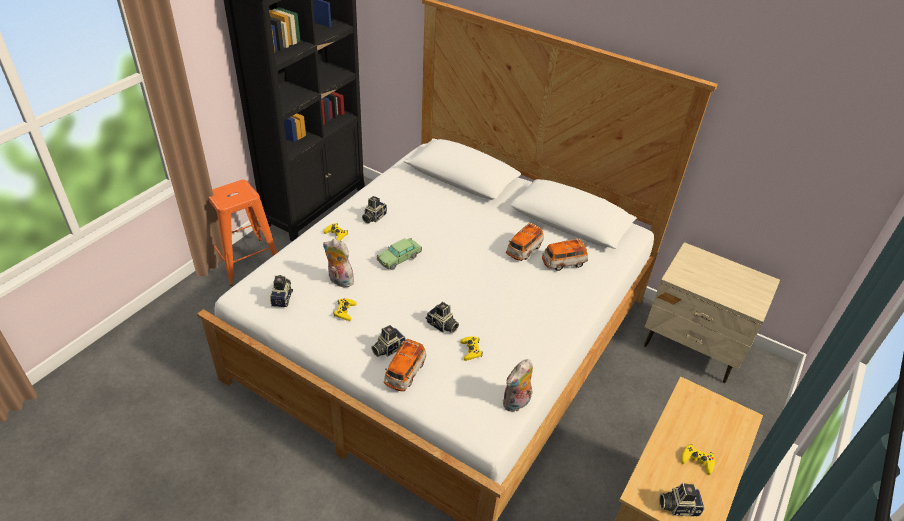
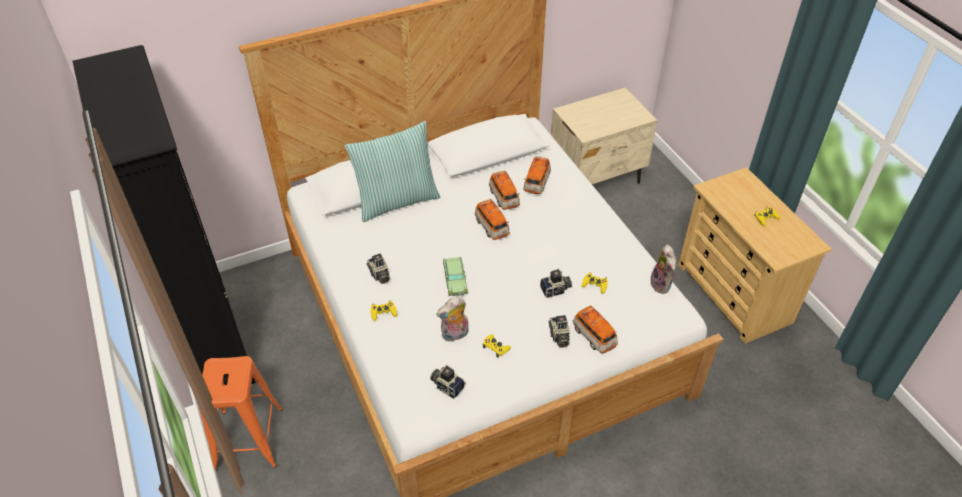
camera: 55 degrees left, 5 degrees up
camera [659,482,705,517] -> none
none -> pillow [345,121,441,222]
none -> toy car [475,199,510,240]

